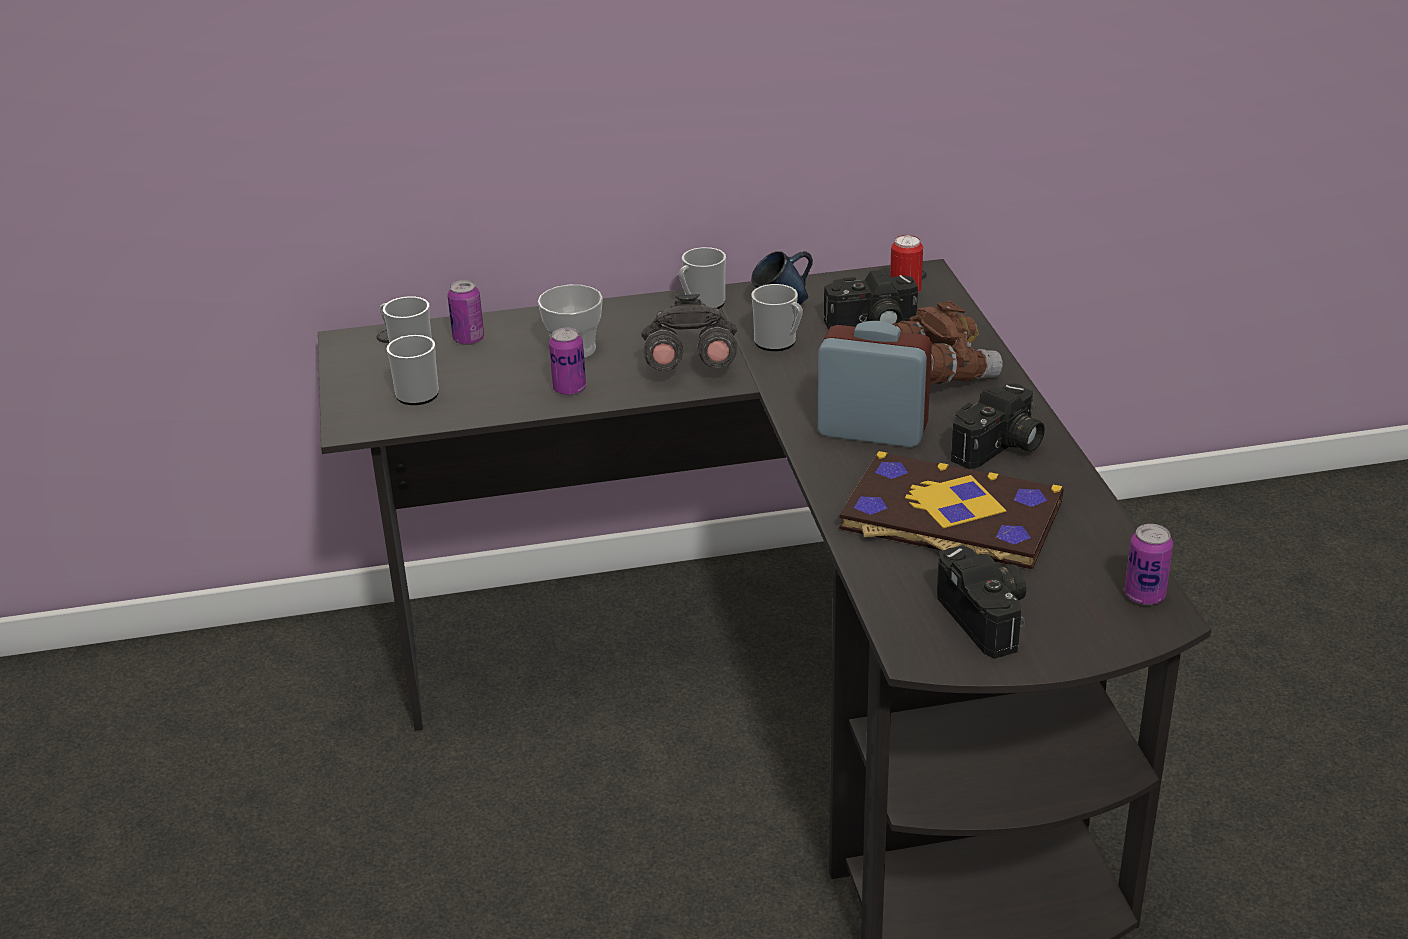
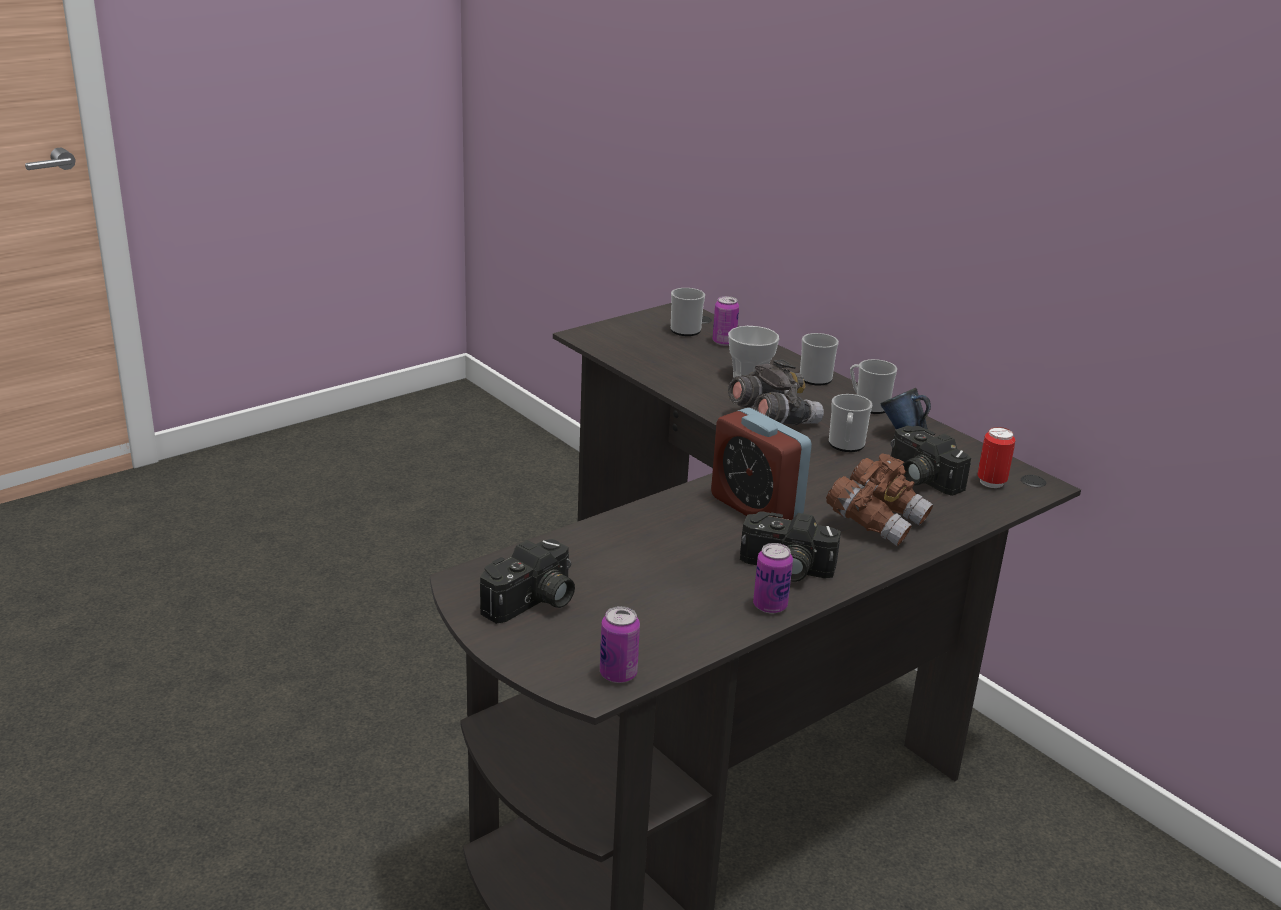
camera: 60 degrees right, 5 degrees down
mug [387,335,439,405] -> mug moved to [800,333,839,385]
can [549,327,586,396] -> can moved to [753,543,793,614]
alarm clock [818,321,932,447] -> alarm clock turned 150 degrees clockwise [711,408,812,520]
book [839,451,1063,569] -> none

